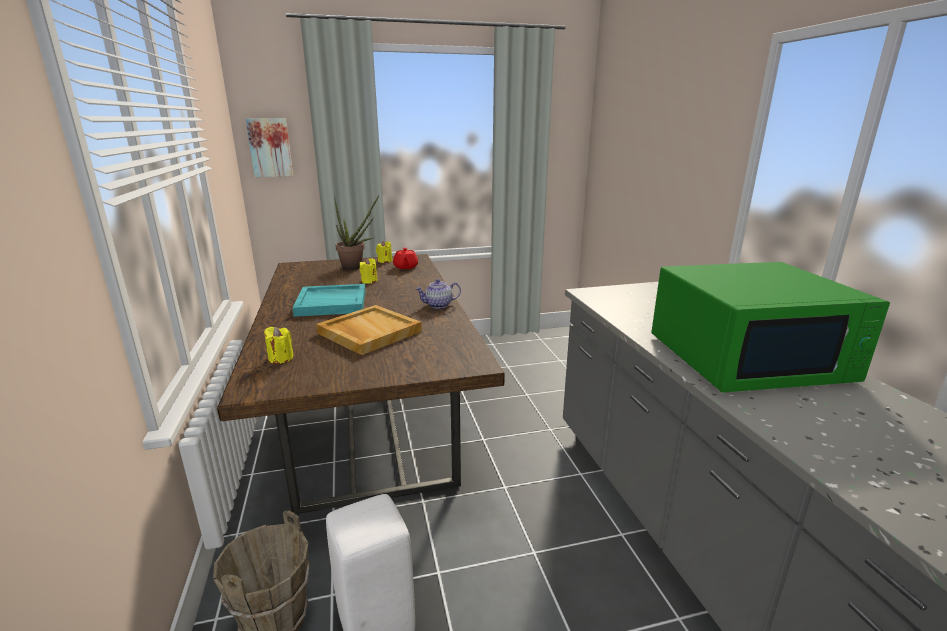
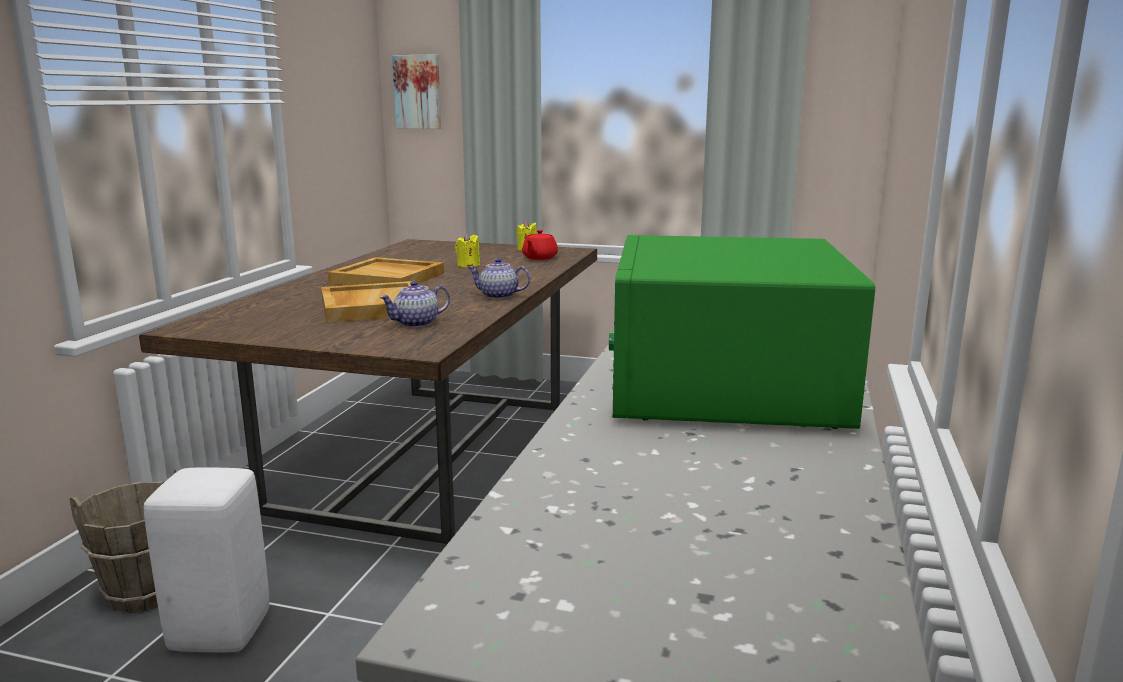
camera: 30 degrees right, 5 degrees down
yellow candle [264,327,294,364] -> none
turquoise tray [292,284,366,317] -> beige tray [328,257,444,285]
potted plant [334,196,379,270] -> none
green microwave [652,262,890,393] -> green microwave turned 75 degrees clockwise [609,235,875,429]
none -> teapot [379,281,450,327]

